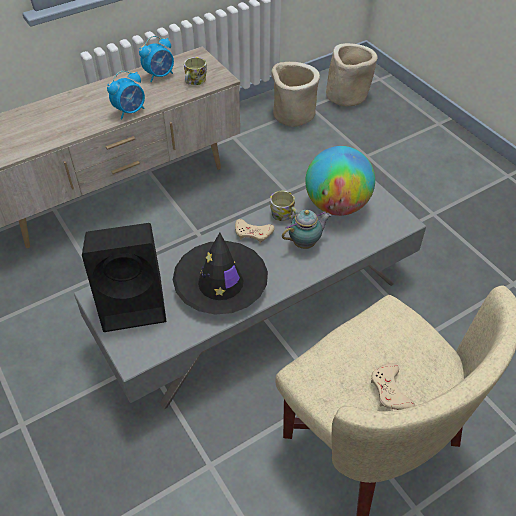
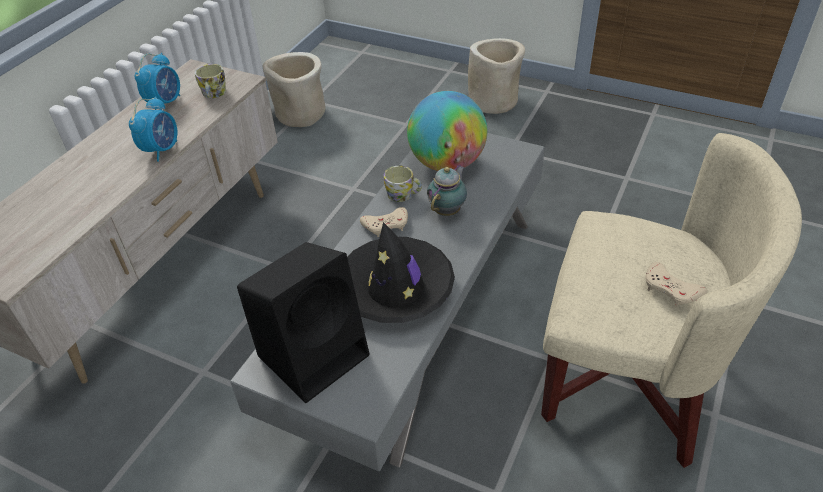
camera: 30 degrees left, 5 degrees down
beige planter [326,43,378,107] -> beige planter moved to [468,38,525,114]

